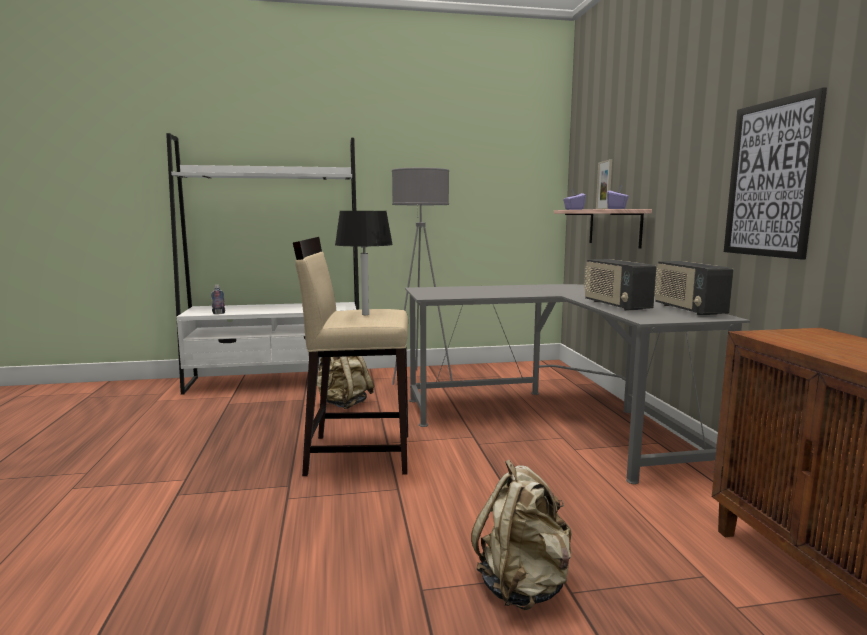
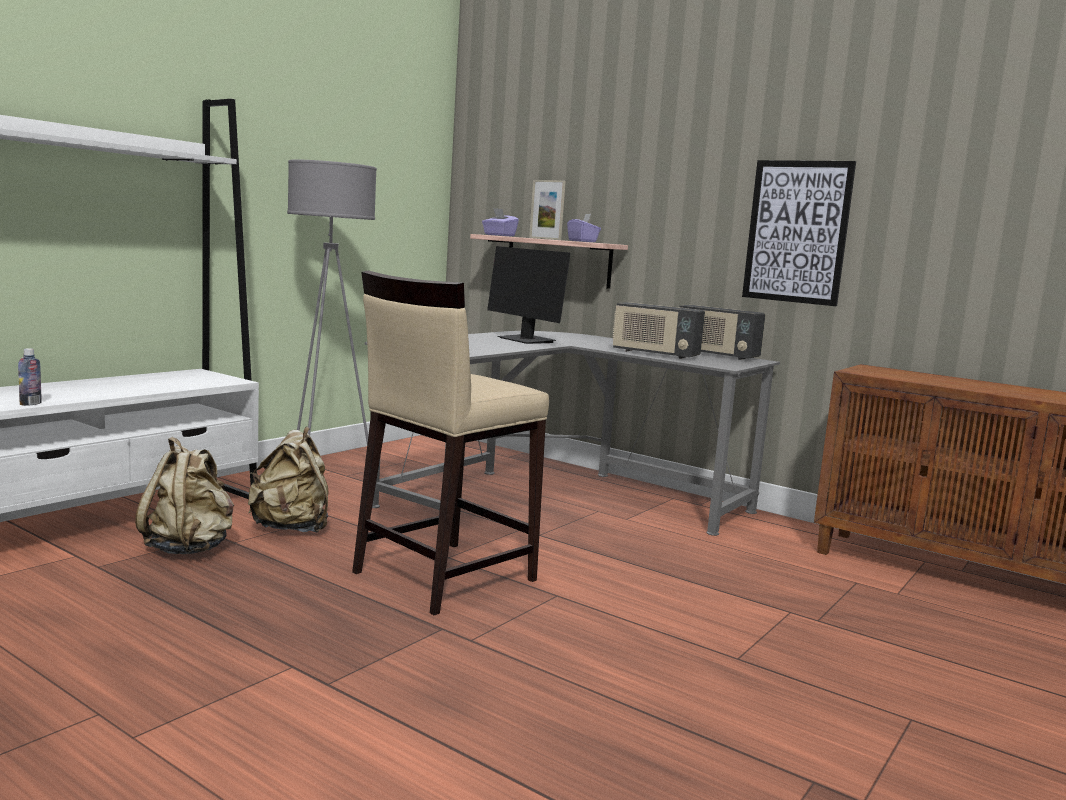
camera: 45 degrees left, 0 degrees up
black table lamp [335,211,393,315] -> none
beige backpack [471,459,571,610] -> beige backpack moved to [135,437,234,554]
none -> monitor [487,246,570,344]

